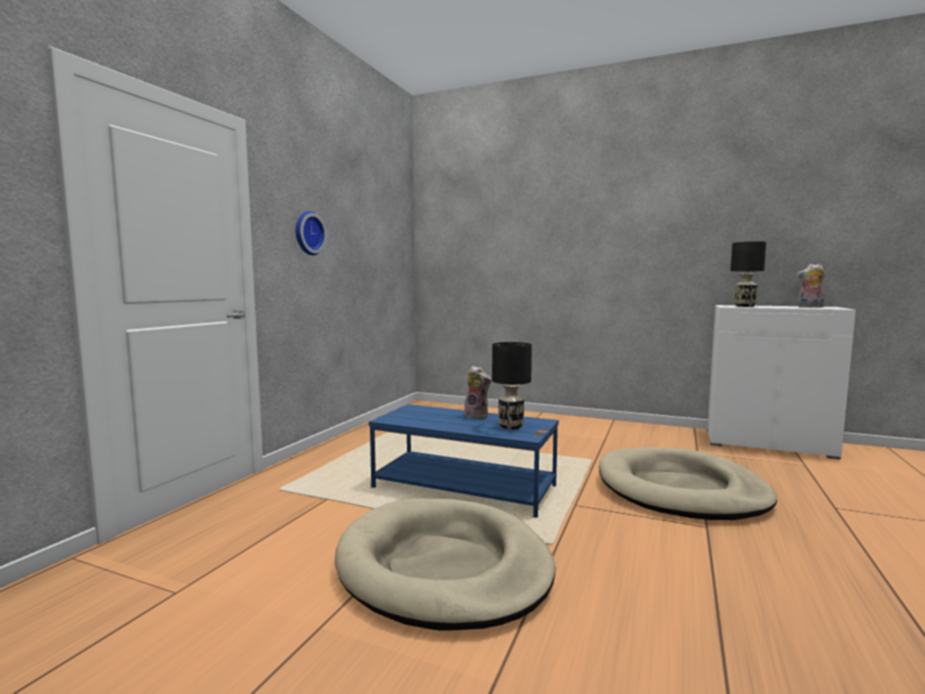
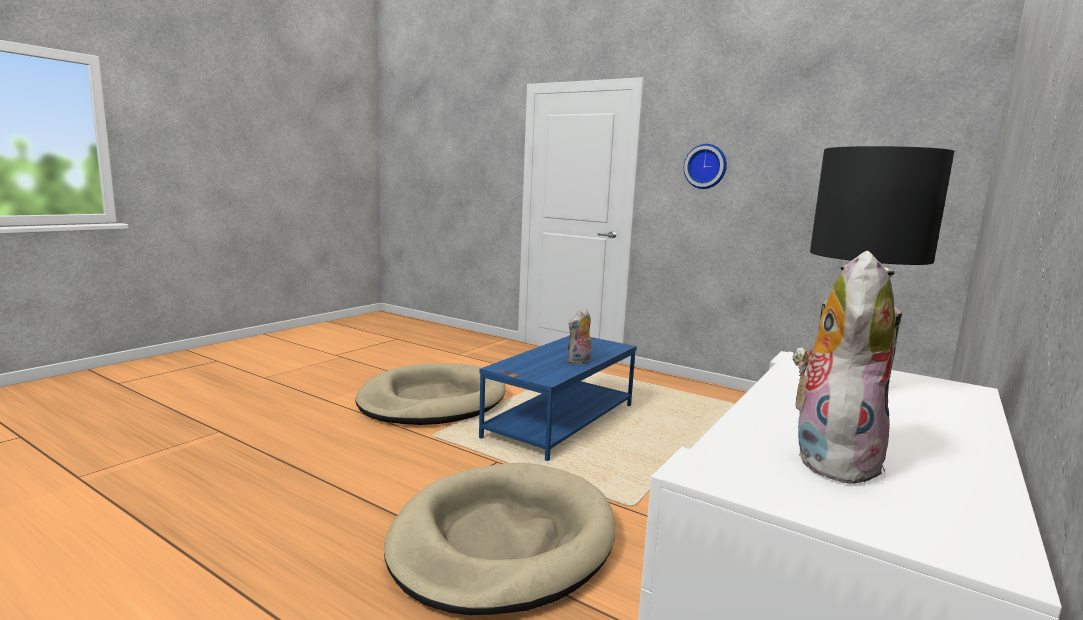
camera: 100 degrees right, 5 degrees up
black table lamp [492,342,532,429] -> none

